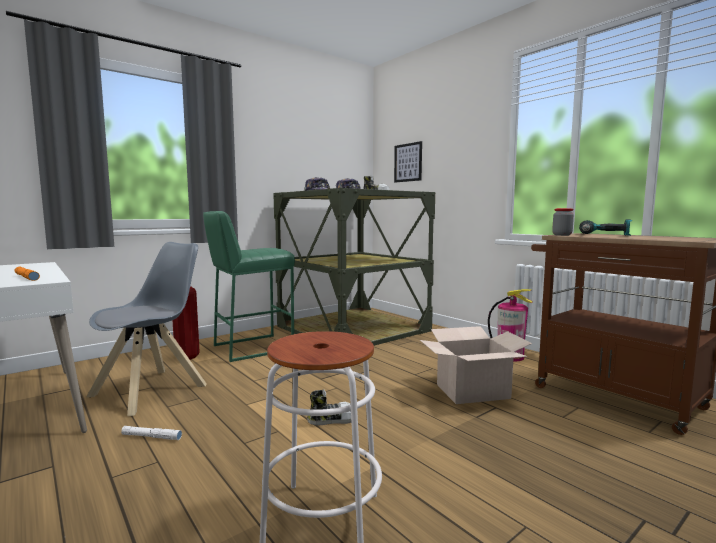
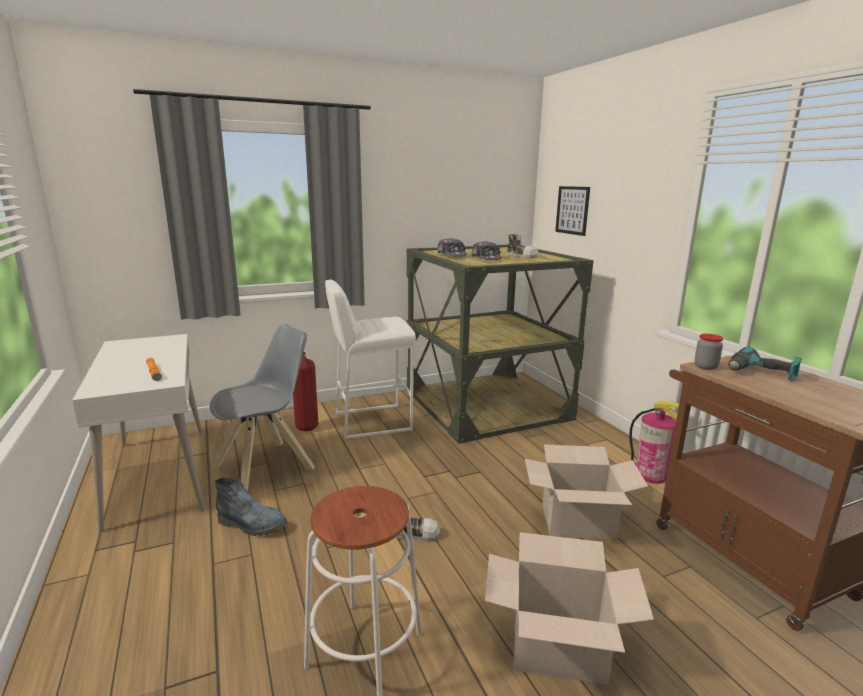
camera: 15 degrees right, 10 degrees up
white flashlight [121,426,182,440] -> boot [215,478,287,536]
green stool [203,211,295,362] -> white stool [325,279,416,439]
none -> cardboard box [485,532,654,685]

